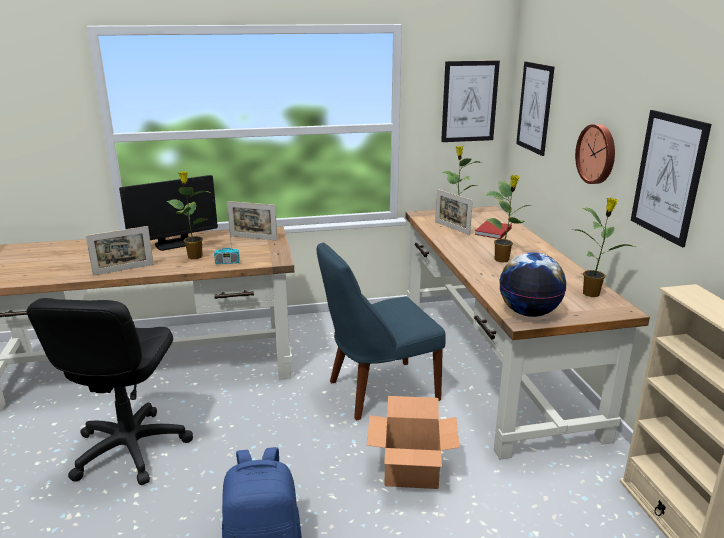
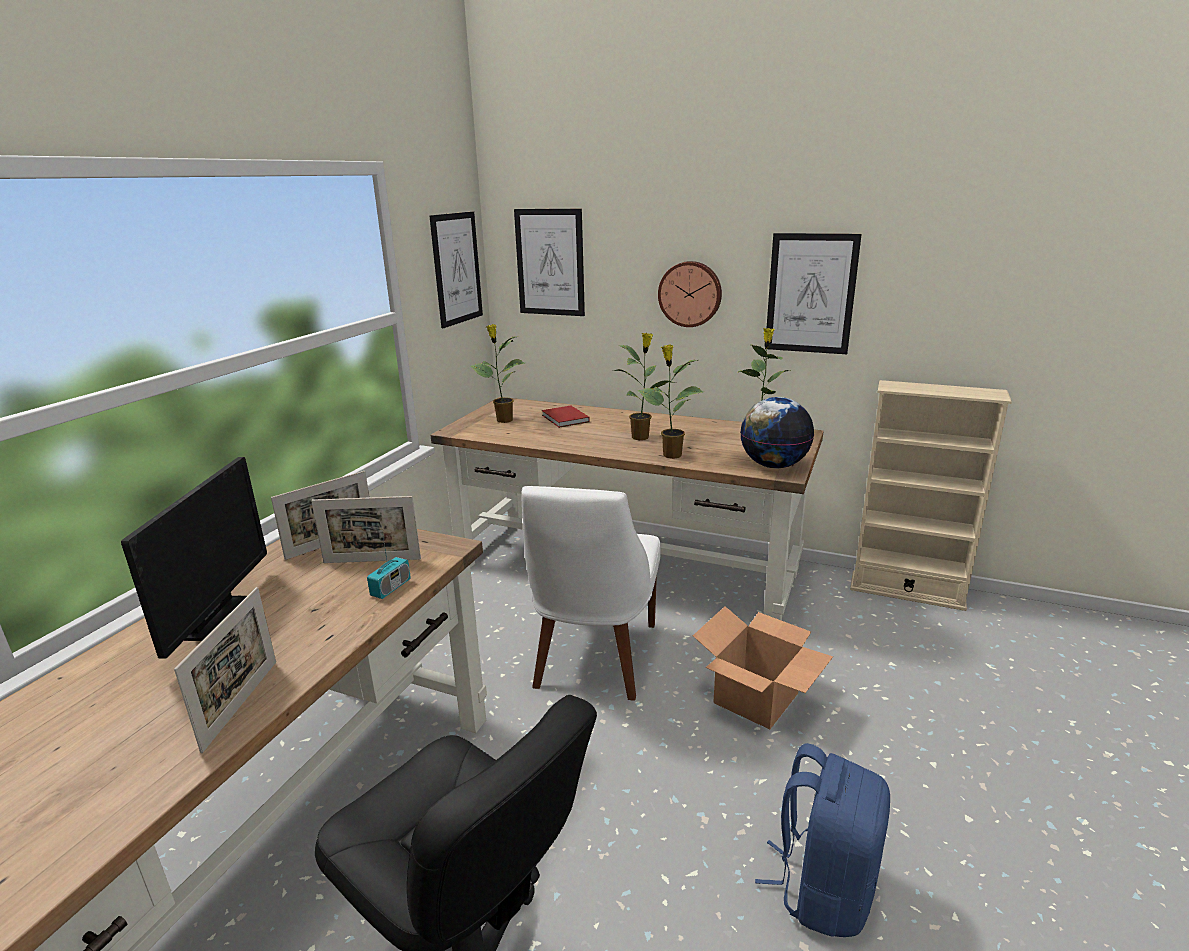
camera: 55 degrees left, 0 degrees up
potted plant [167,171,210,259] -> potted plant moved to [638,344,704,459]
blue chair [317,243,446,420] -> white chair [521,486,661,701]
picture frame [435,189,473,235] -> picture frame moved to [311,496,421,563]

